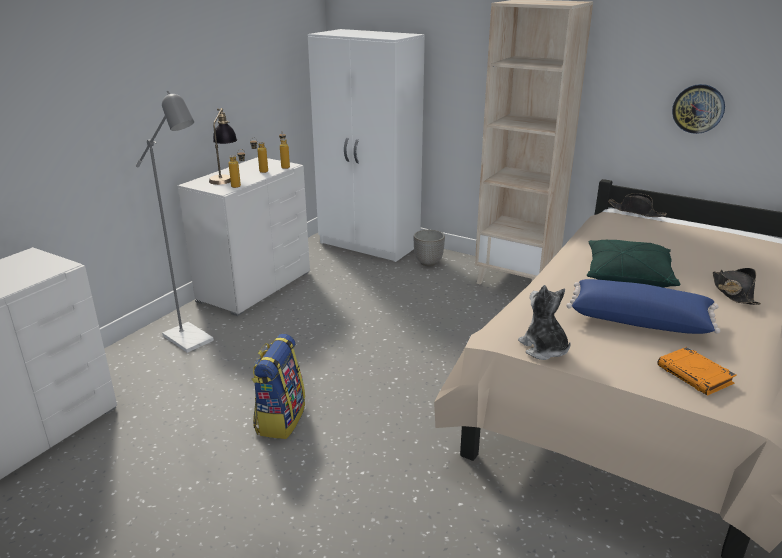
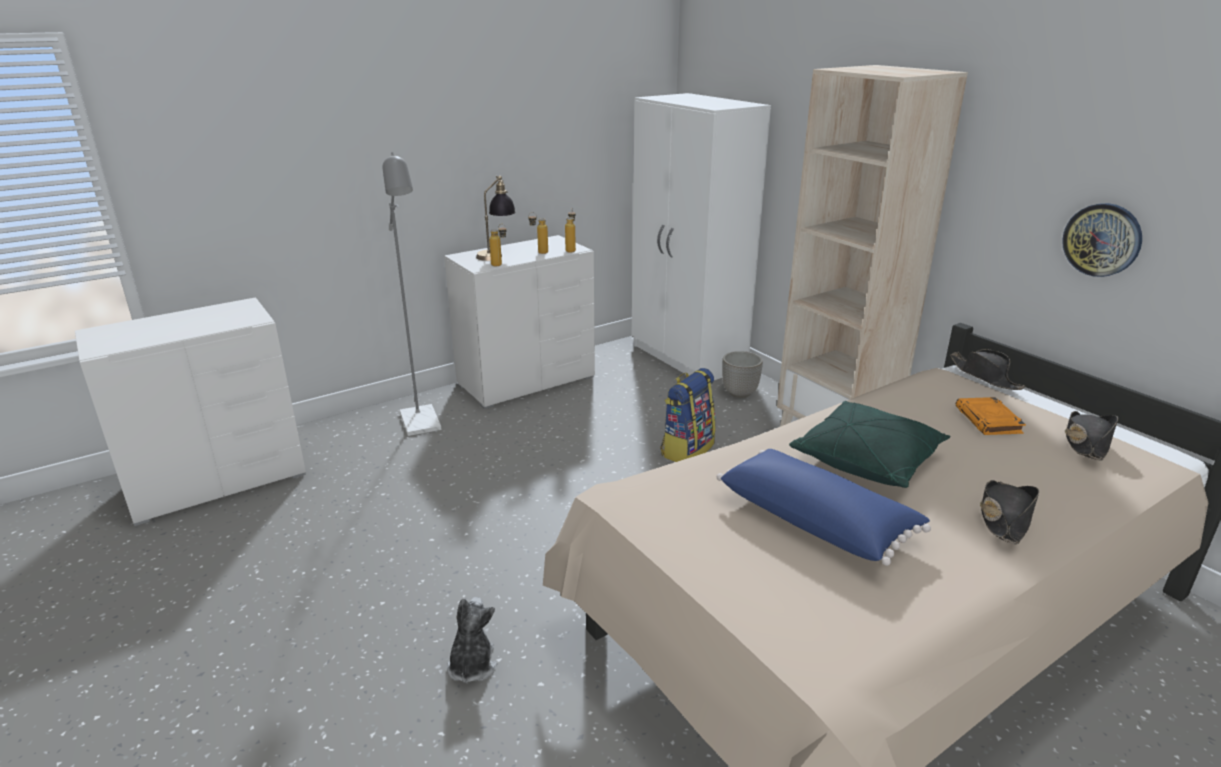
camera: 25 degrees right, 0 degrees up
backpack [252,334,305,439] -> backpack moved to [661,368,716,462]
plush toy [518,285,570,360] -> plush toy moved to [447,597,497,683]
orange book [657,347,737,396] -> orange book moved to [956,397,1026,435]
none -> black hat [1065,411,1118,461]

